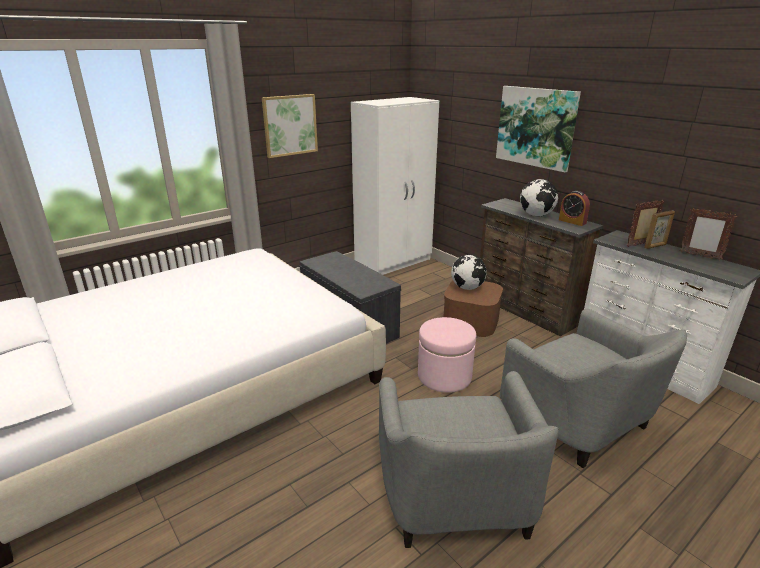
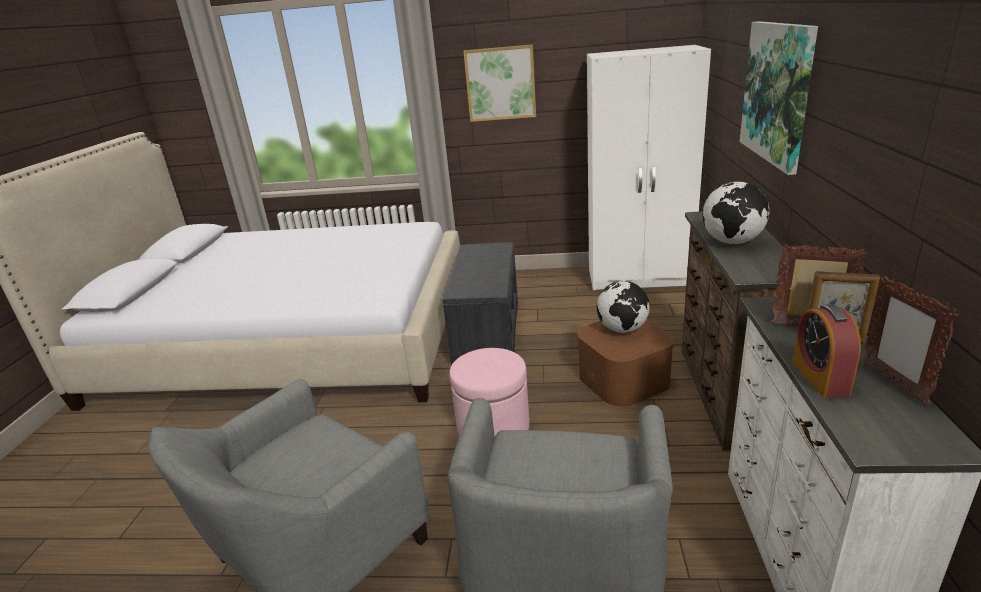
camera: 45 degrees right, 0 degrees up
alarm clock [559,191,590,226] -> alarm clock moved to [793,304,861,397]

